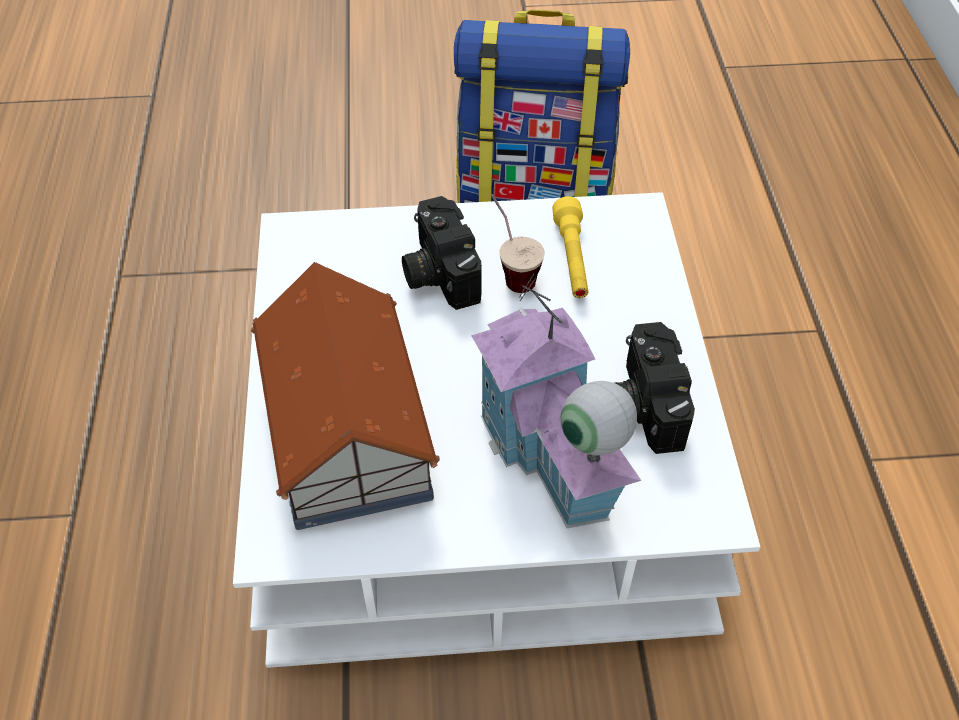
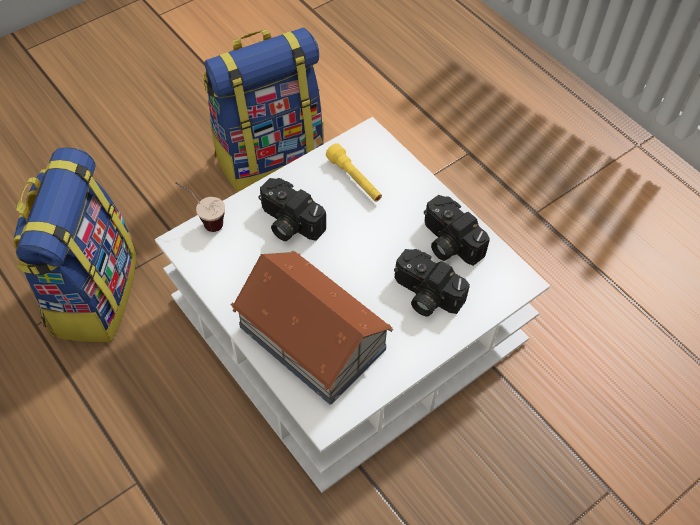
camera: 35 degrees left, 5 degrees up
toy house [471,274,642,528] -> camera [394,249,470,316]
cup [491,194,545,293] -> cup moved to [175,182,225,232]
none -> backpack [13,148,136,342]

